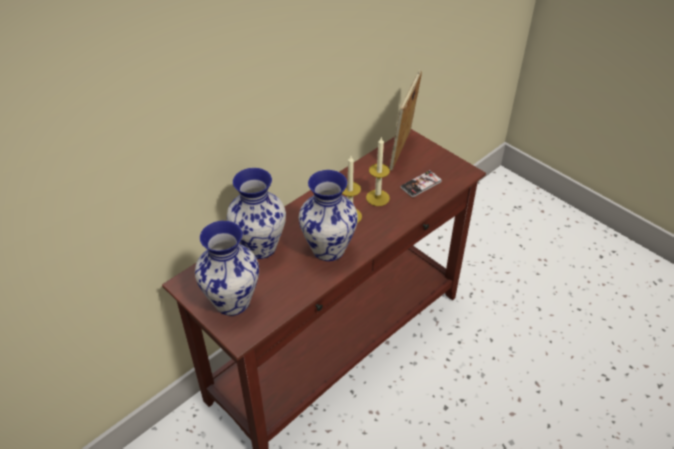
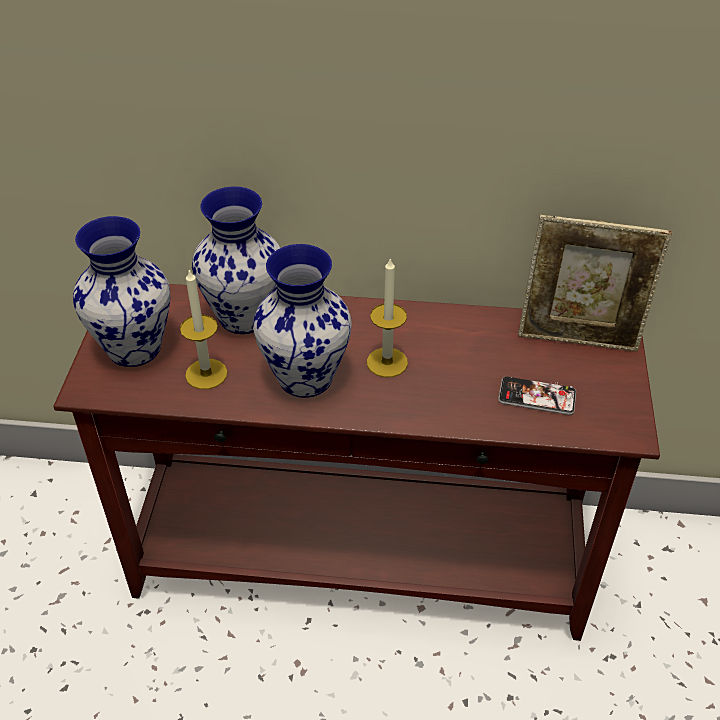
camera: 50 degrees right, 0 degrees up
candle [366,137,390,206] -> candle moved to [180,269,228,389]
picture frame [389,70,422,170] -> picture frame turned 150 degrees counterclockwise [518,215,672,351]

